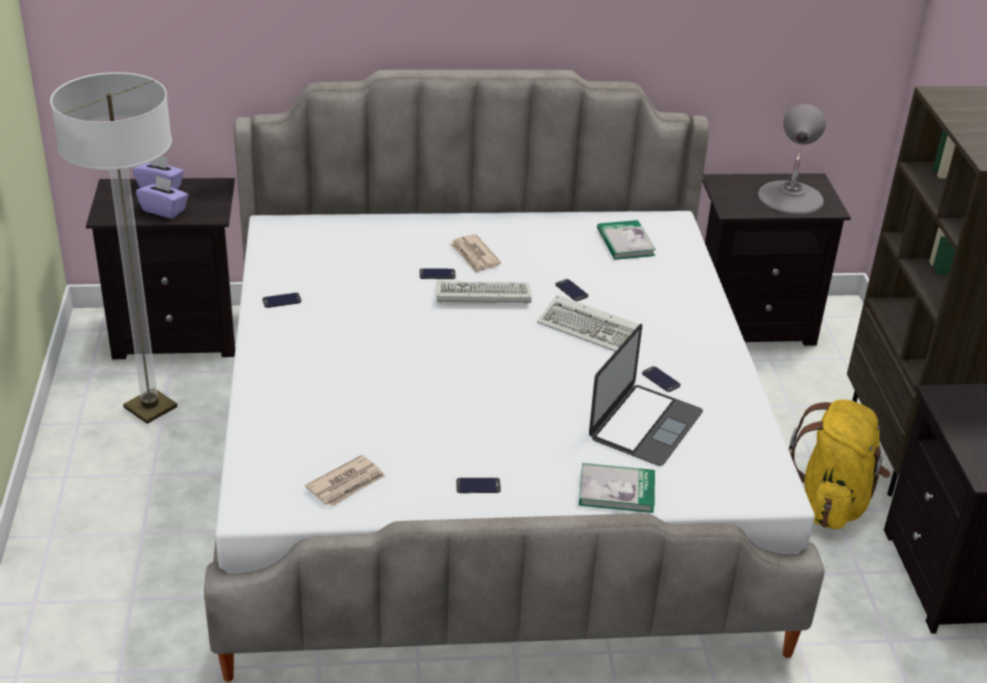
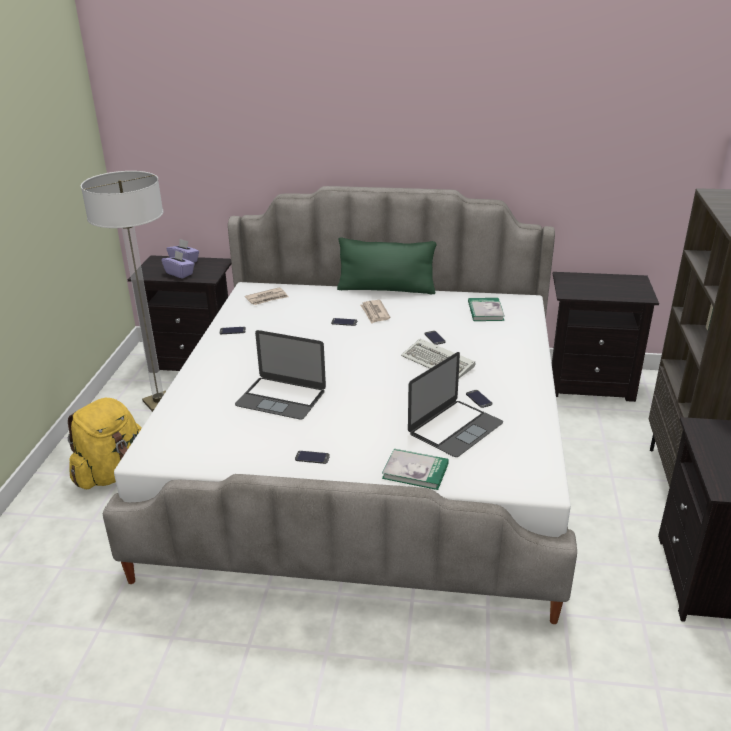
camera: 15 degrees right, 5 degrees down
newspaper [305,455,385,507] -> newspaper moved to [245,287,289,305]
keyboard [436,282,531,304] -> none
grey table lamp [758,104,826,214] -> none
yellow backpack [789,400,890,529] -> yellow backpack moved to [68,398,142,489]
none -> laptop [235,330,326,419]
none -> green pillow [337,237,436,294]

